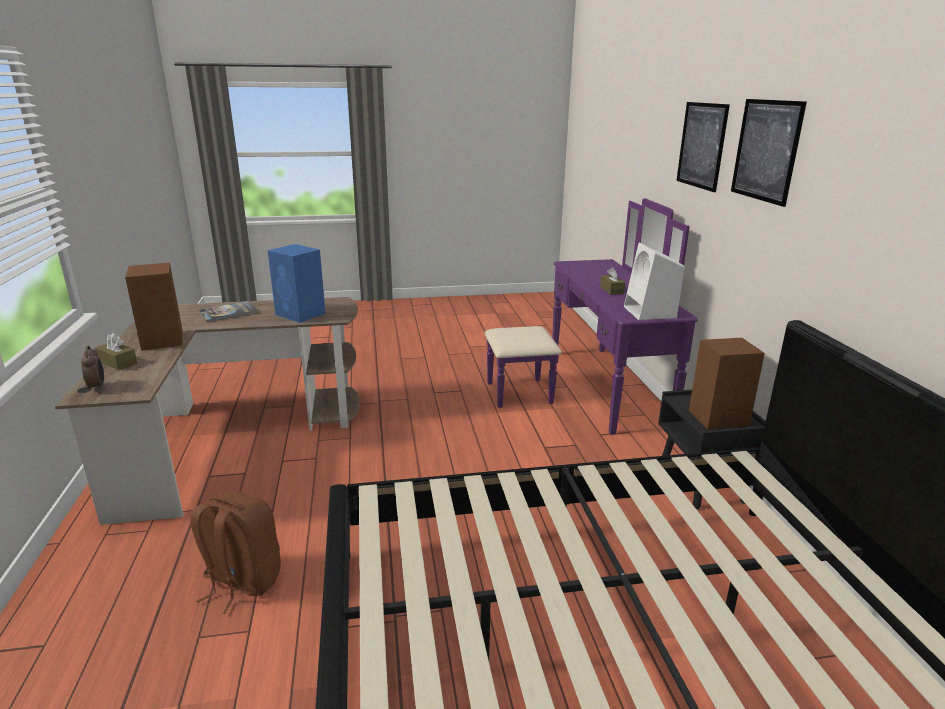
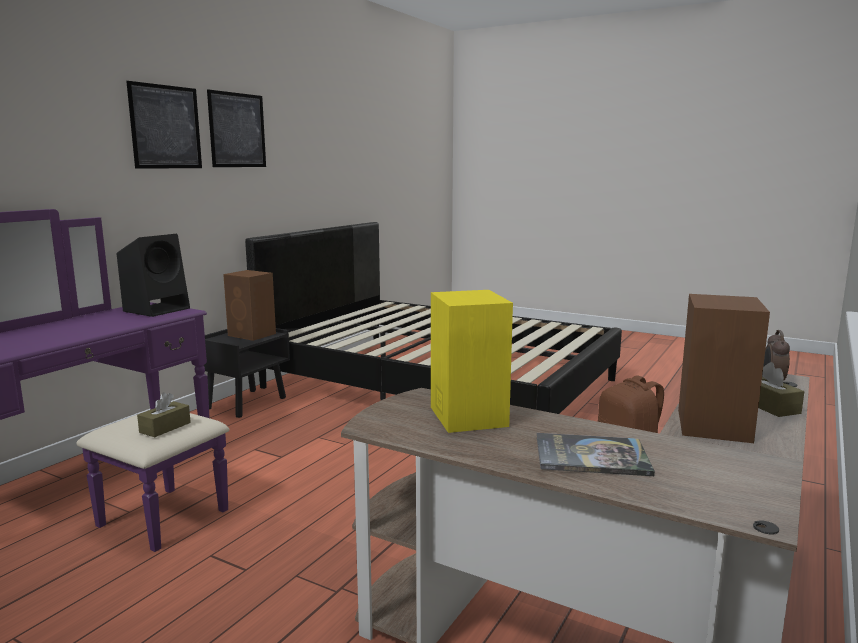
camera: 140 degrees left, 10 degrees down
blue speaker [267,244,326,323] -> yellow speaker [431,290,513,433]
brown tissue box [600,267,625,295] -> brown tissue box moved to [137,392,191,437]
white speaker [624,243,684,320] -> black speaker [117,234,190,317]
picture [676,102,730,192] -> picture moved to [207,89,266,167]

